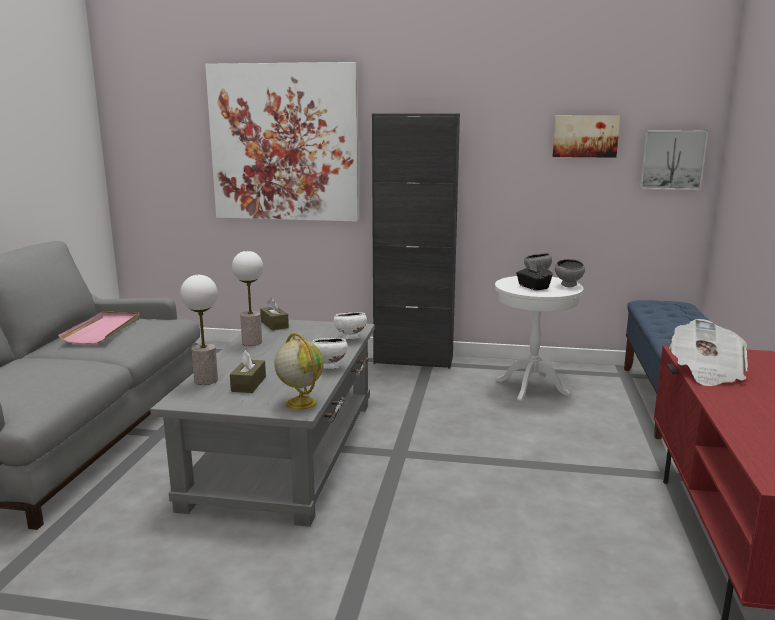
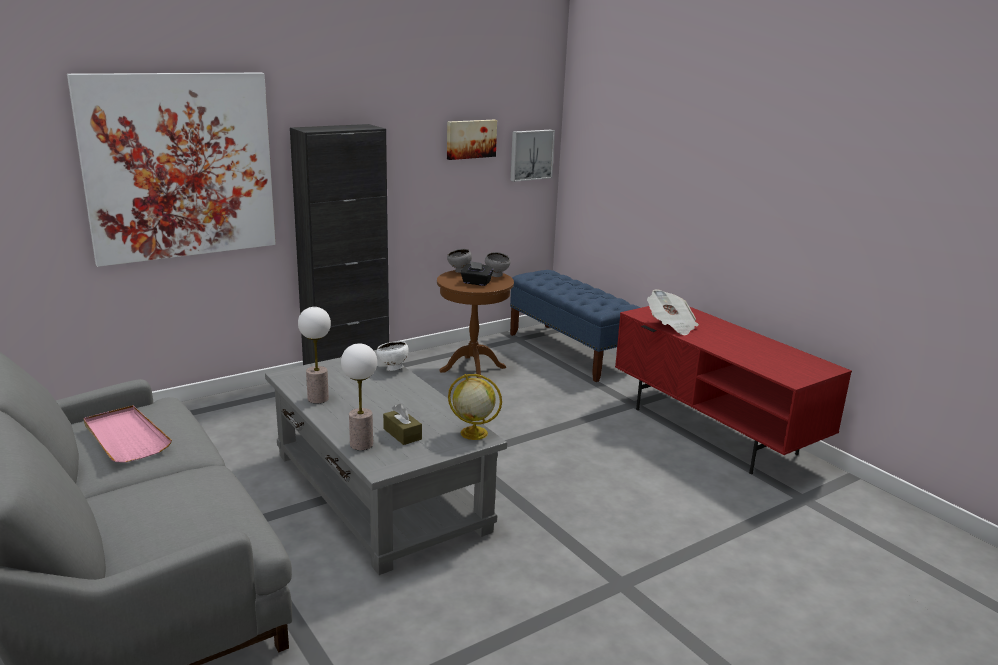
camera: 45 degrees left, 5 degrees up
brown tissue box [260,298,289,331] -> none
white bowl [312,338,348,369] -> none
white side table [495,276,584,401] -> brown side table [437,270,514,379]

